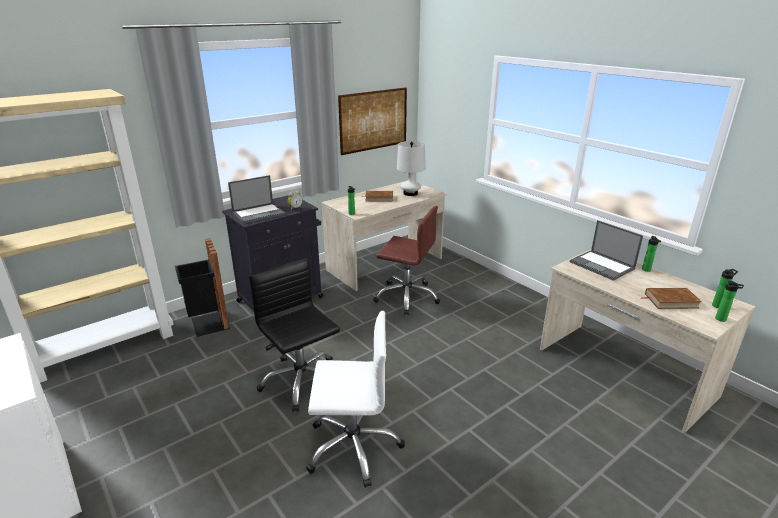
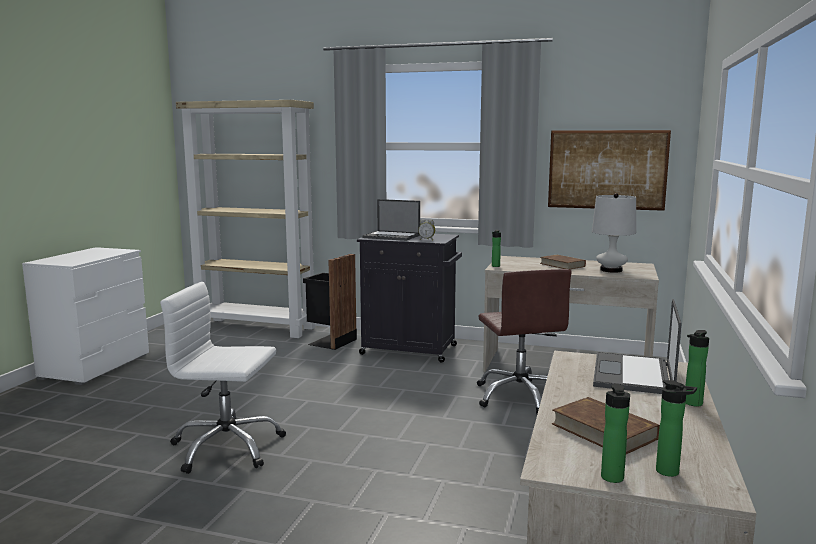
camera: 55 degrees right, 15 degrees down
black office chair [249,258,340,412] -> none
white office chair [306,311,405,488] -> white office chair turned 135 degrees clockwise [160,282,286,474]

